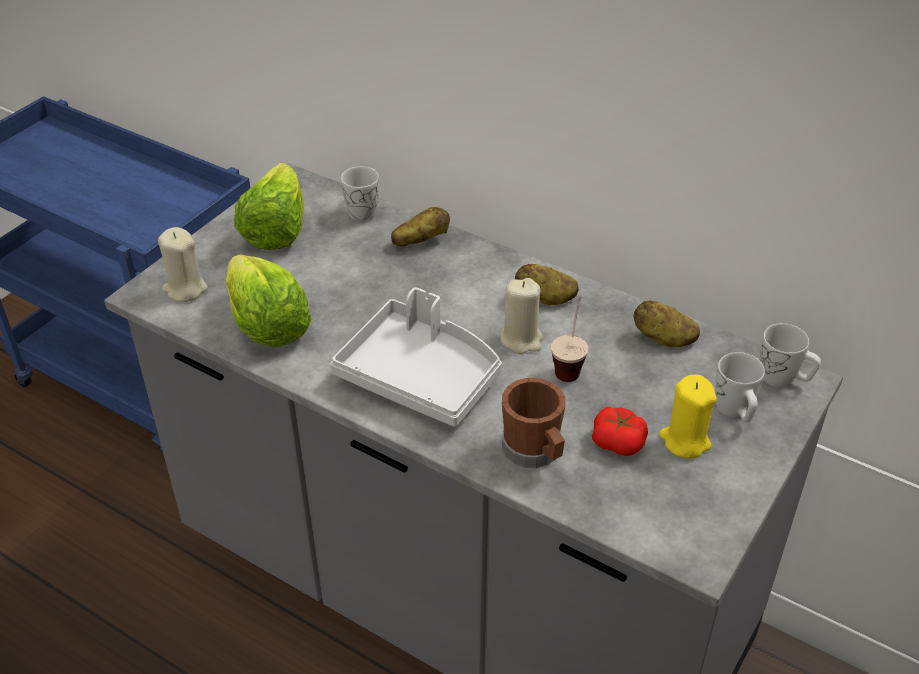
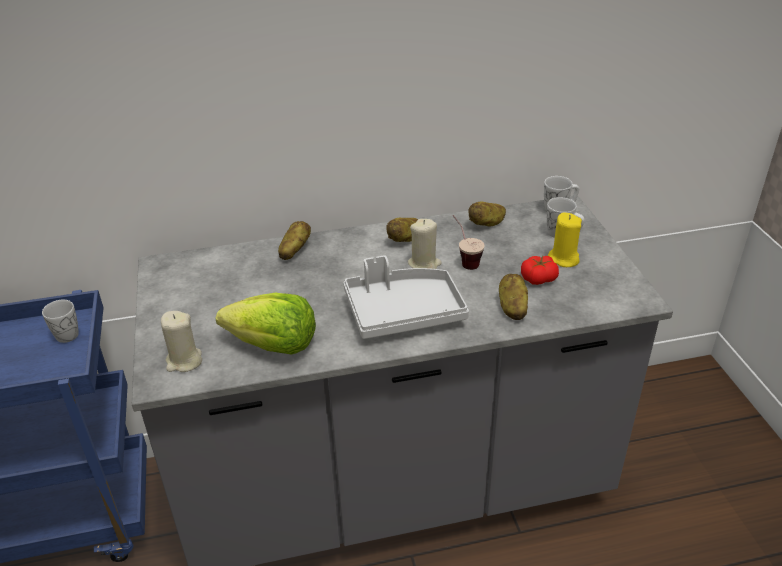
camera: 45 degrees left, 5 degrees down
lettuce [234,163,304,250] -> none
white mug [341,166,379,221] -> white mug moved to [42,300,79,343]
brown mug [502,378,565,468] -> potato [499,274,528,320]

